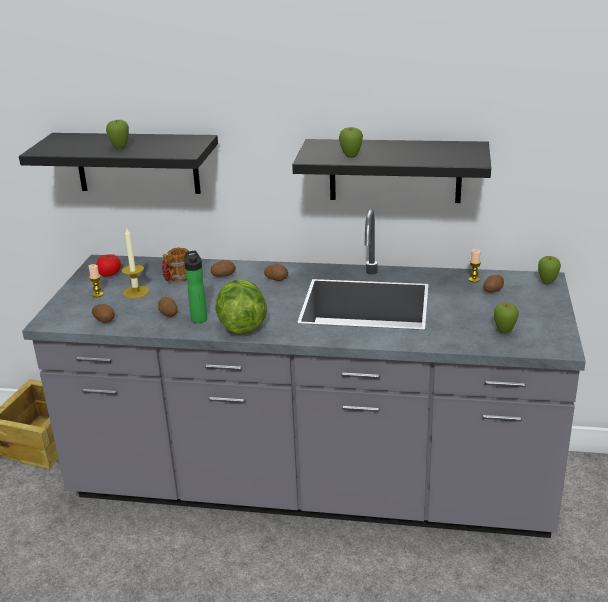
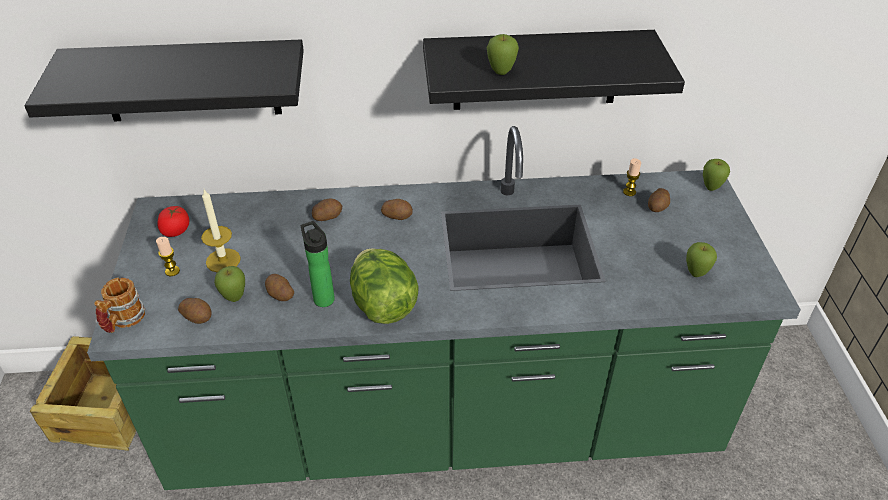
camera: 15 degrees left, 15 degrees up
grey counter [22,210,586,538] -> green counter [87,126,801,490]
apple [106,119,129,149] -> apple moved to [214,266,245,302]
mug [162,247,189,283] -> mug moved to [94,277,145,333]

